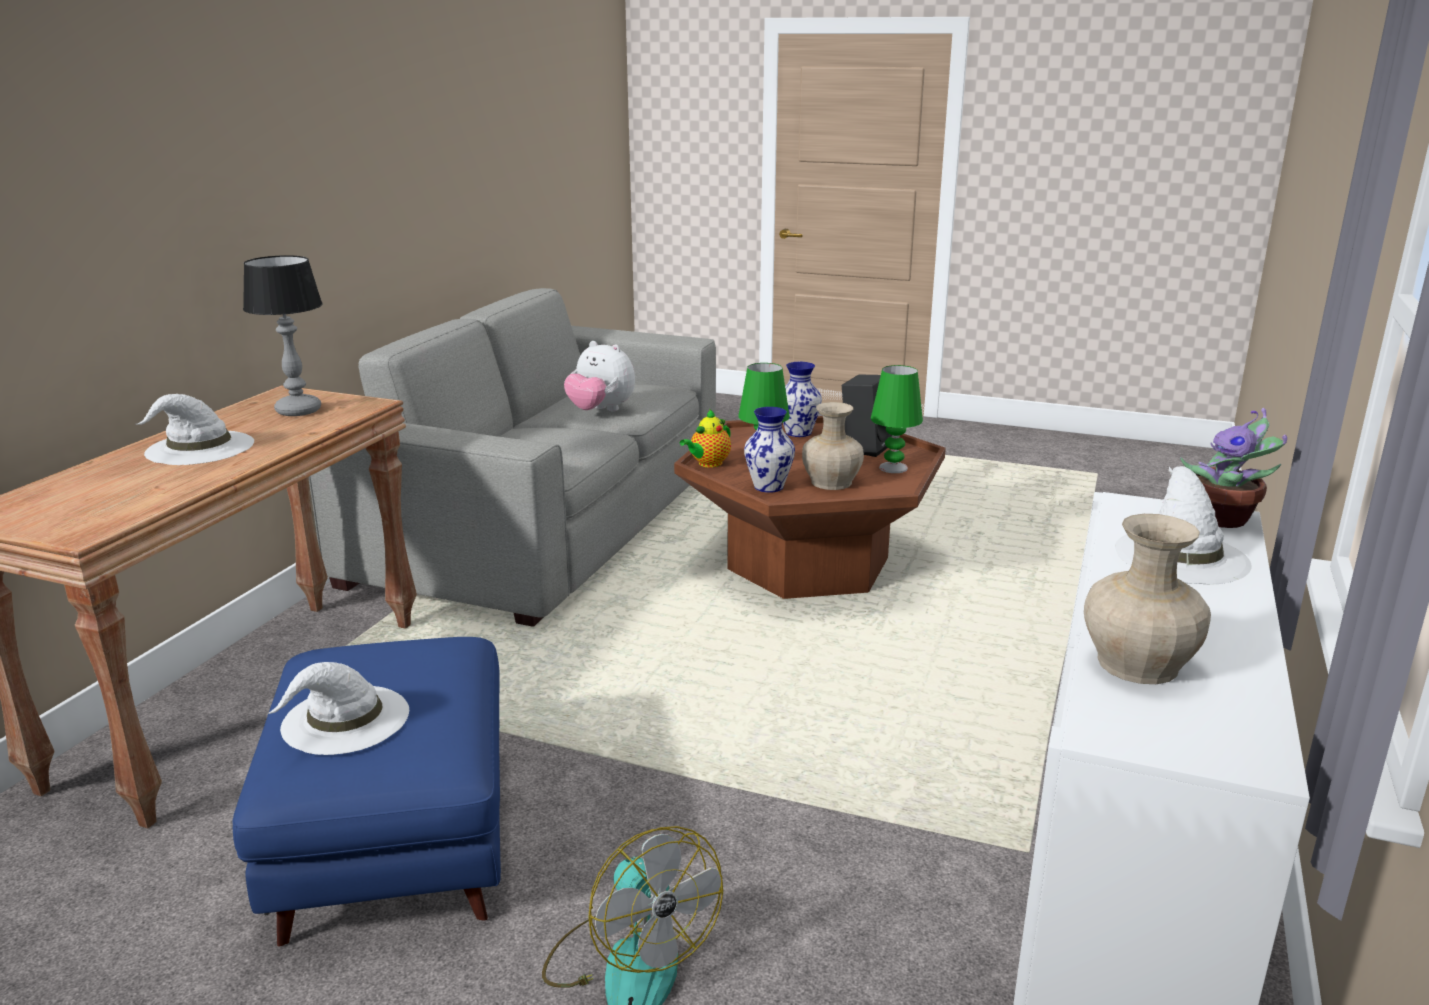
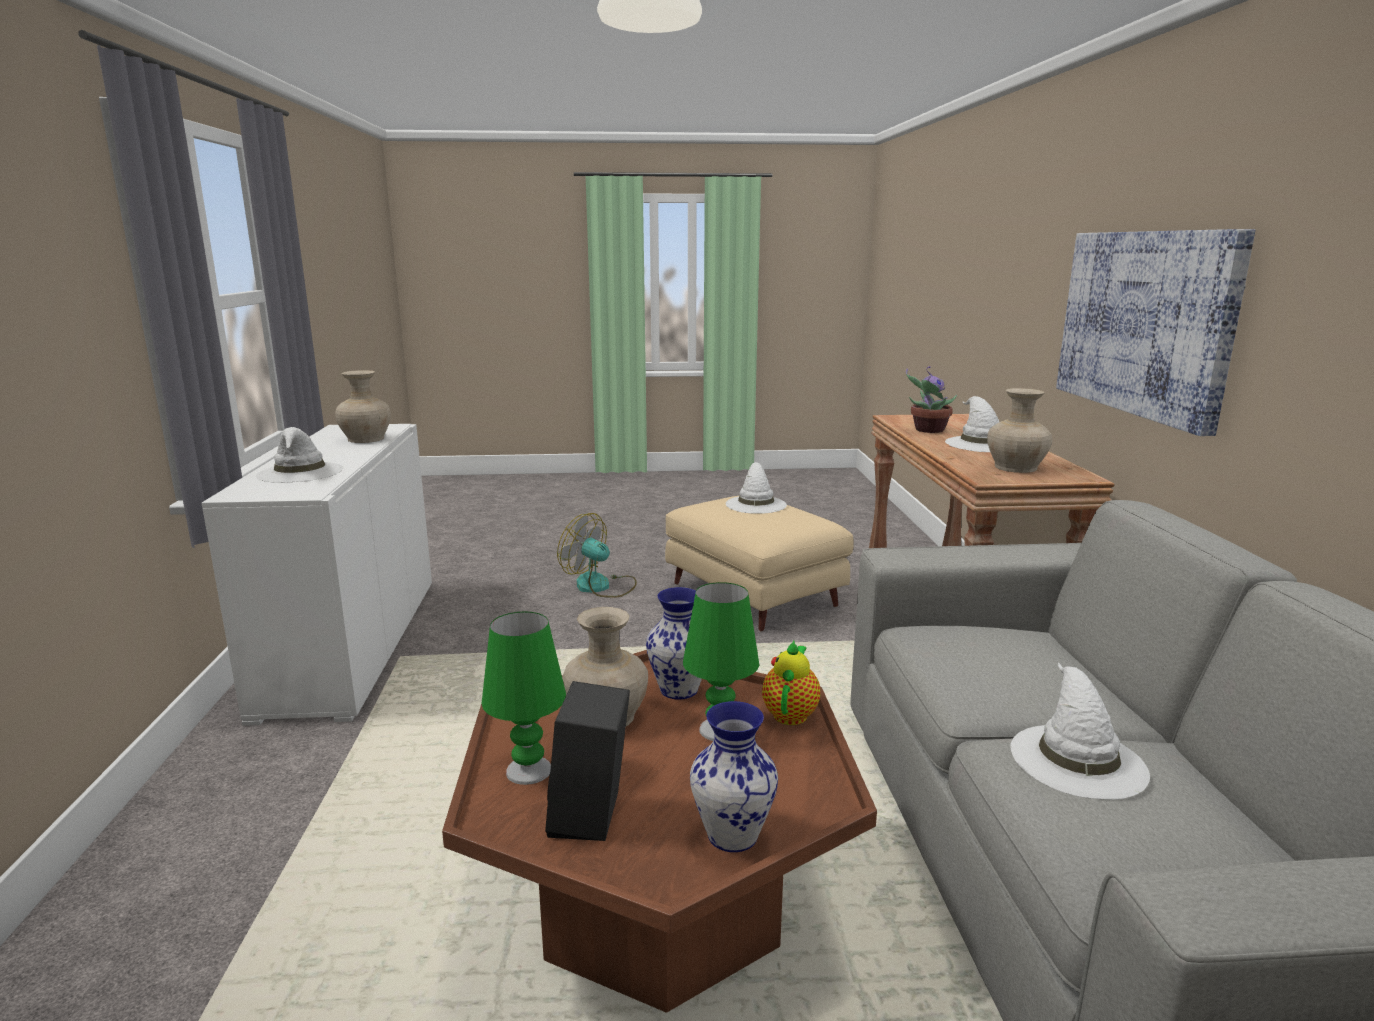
camera: 155 degrees right, 5 degrees down
blue ottoman [233,637,501,946] -> beige ottoman [665,496,854,631]
table lamp [243,255,322,416] -> beige vase [987,388,1052,473]
plush toy [564,341,635,411] -> white hat [1011,662,1150,800]
potted plant [1180,408,1287,528] -> potted plant moved to [906,366,957,433]
none -> picture [1056,229,1255,436]

